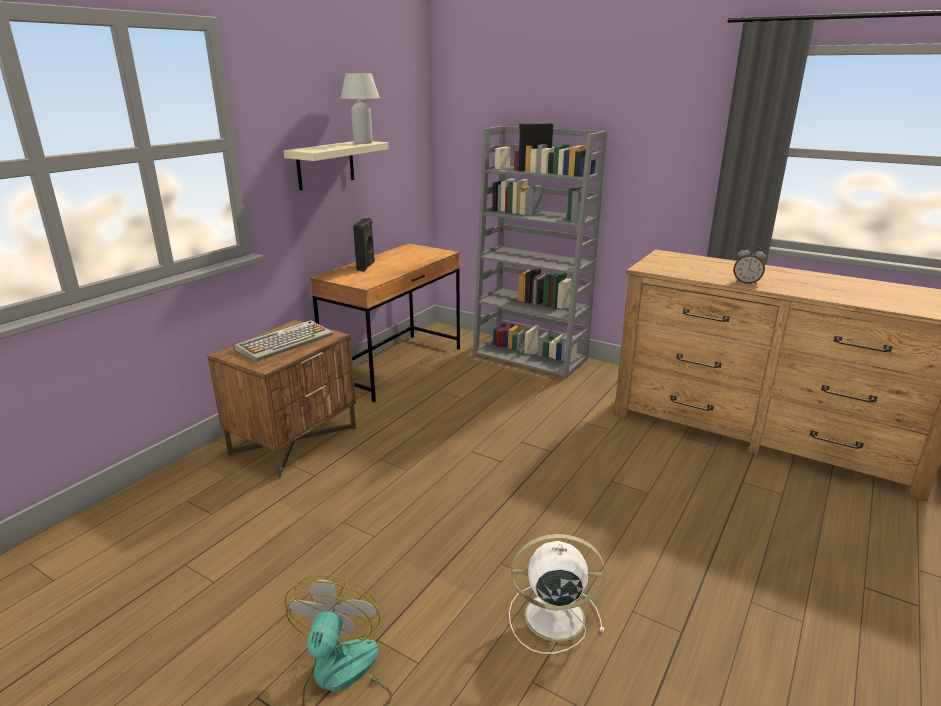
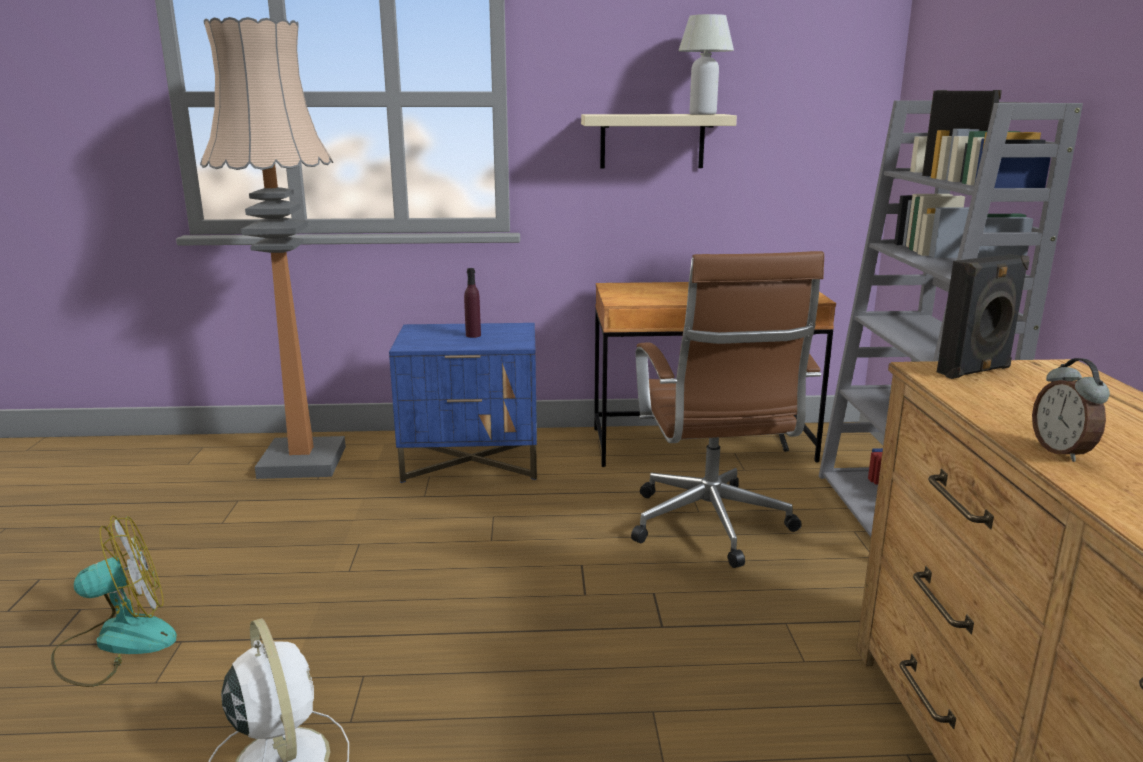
camera: 55 degrees right, 5 degrees down
brown nightstand [208,320,356,478] -> blue nightstand [389,323,537,483]
keyboard [234,320,333,362] -> purple bottle [464,268,481,338]
black speaker [353,218,375,271] -> black speaker moved to [937,254,1029,379]
none -> floor lamp [200,17,346,479]
none -> brown office chair [631,251,824,568]

